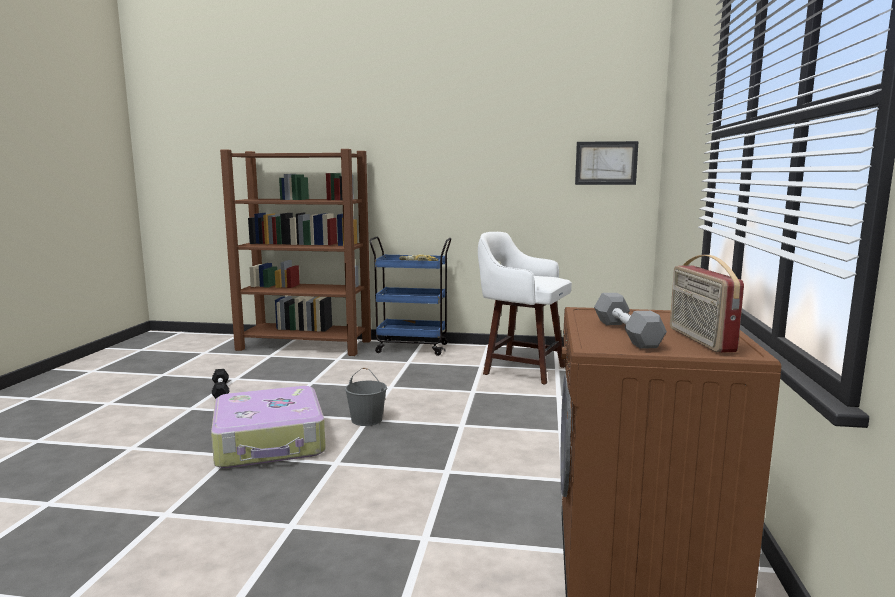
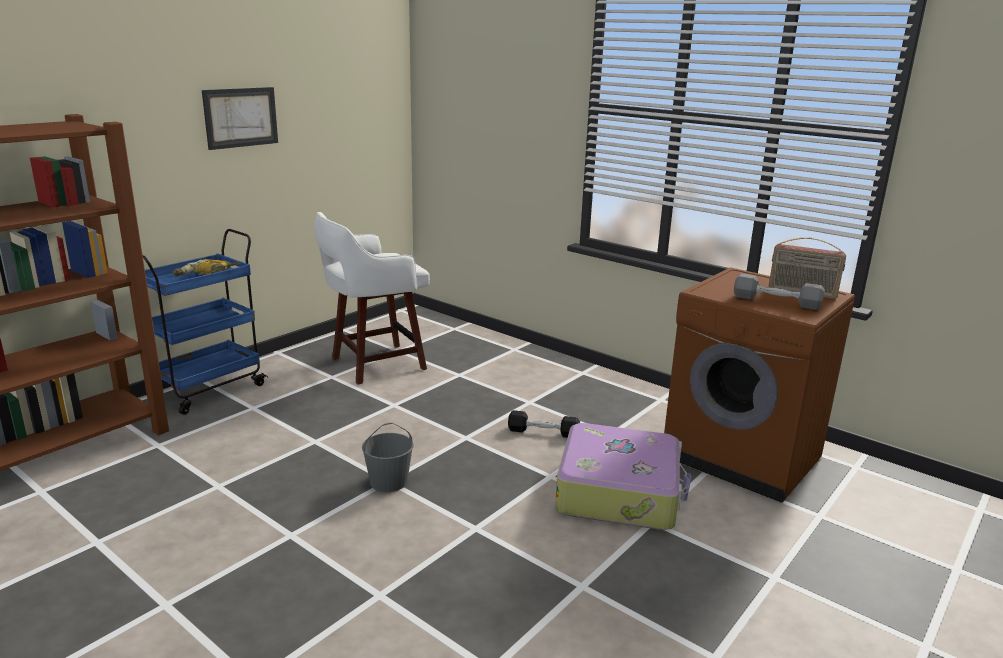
camera: 60 degrees left, 10 degrees up
suitcase [211,386,326,468] -> suitcase moved to [555,423,691,530]
black dumbbell [212,369,229,399] -> black dumbbell moved to [508,410,580,438]
picture [575,141,639,185] -> picture moved to [202,87,278,150]

